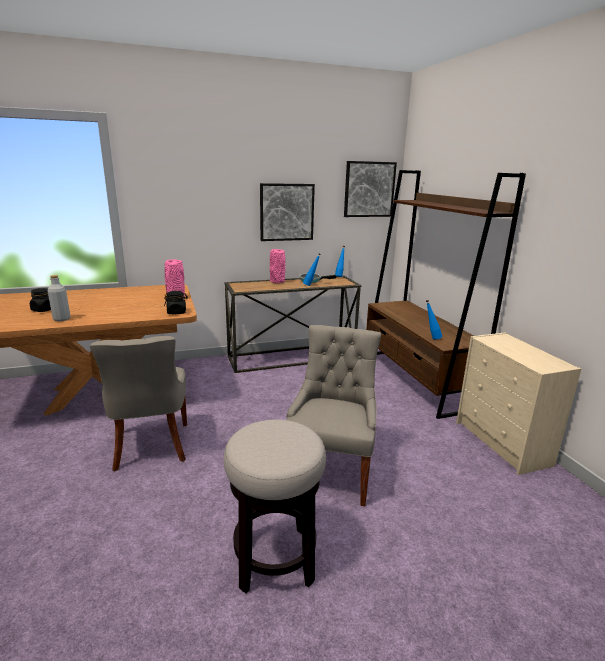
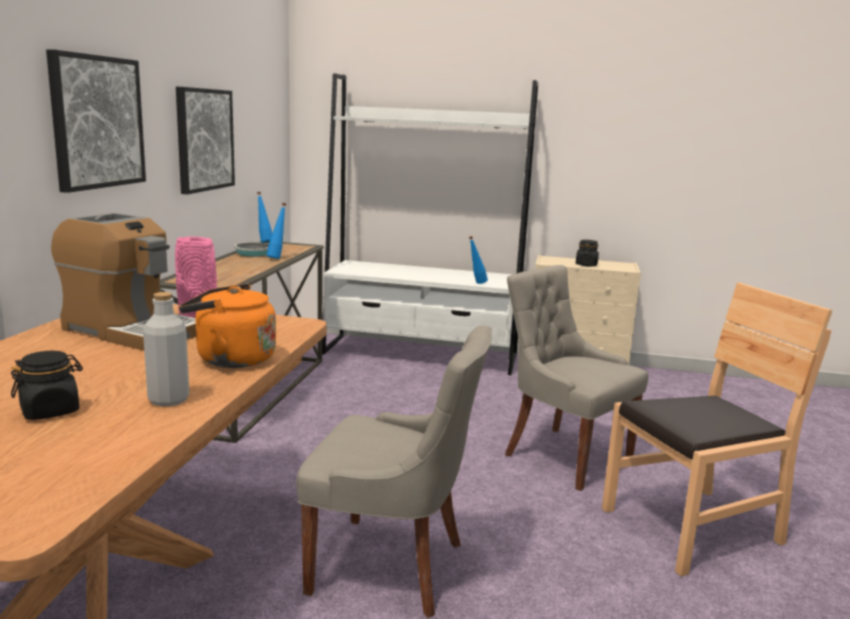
camera: 60 degrees left, 5 degrees down
black jar [164,291,188,314] -> black jar moved to [576,240,599,266]
stool [224,420,326,594] -> brown chair [602,282,832,576]
pink vase [270,249,285,283] -> none
picture [344,161,397,217] -> picture moved to [46,49,146,193]
brown bookcase [366,170,526,419] -> white bookcase [322,73,538,375]
none -> coffee machine [51,213,196,351]
none -> orange kettle [179,284,276,368]

